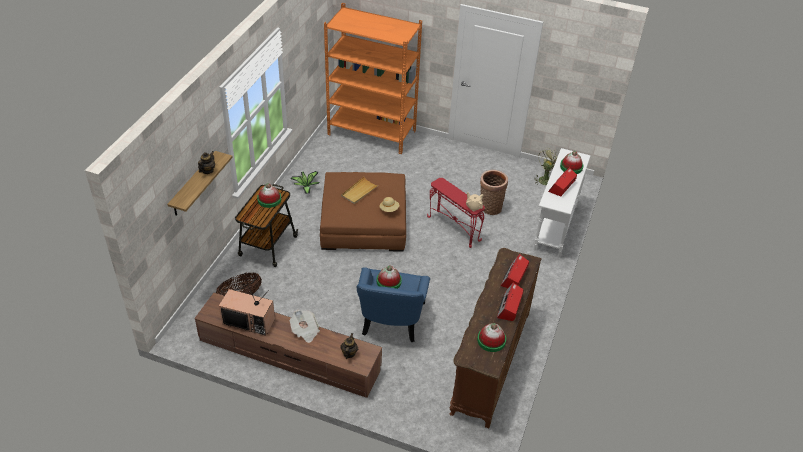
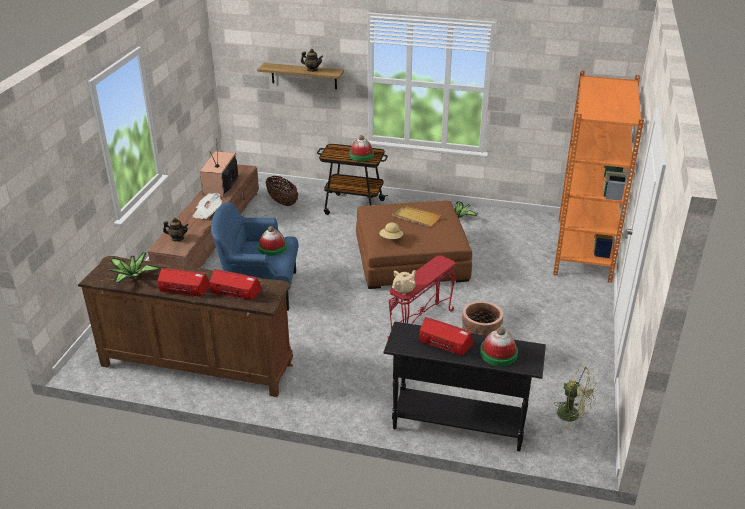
camera: 85 degrees right, 10 degrees down
hat [477,323,506,352] -> potted plant [110,252,160,284]
white console table [533,148,591,257] -> black console table [383,322,546,451]

